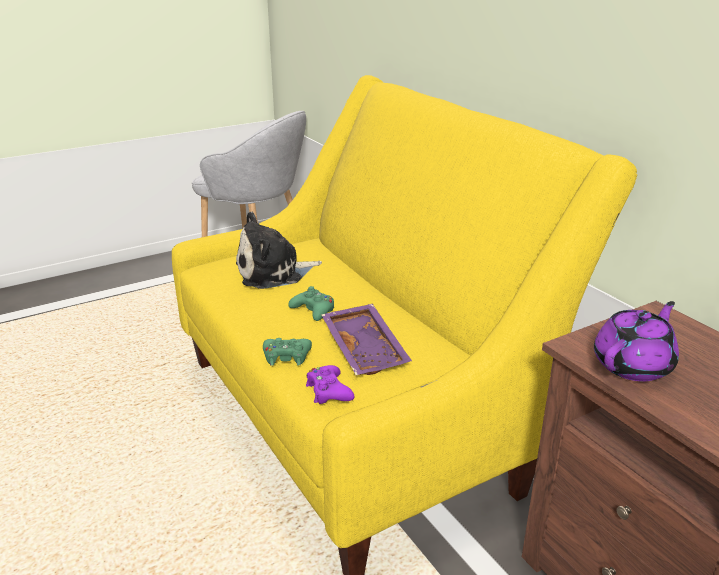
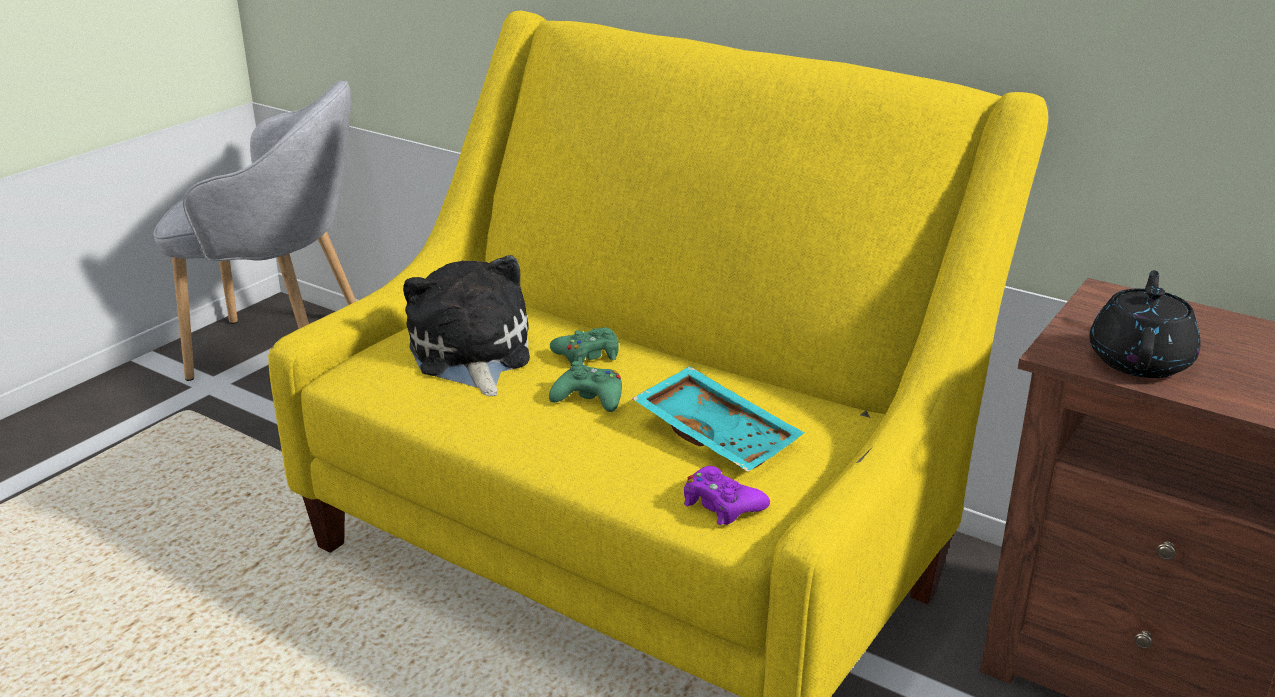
camera: 25 degrees left, 0 degrees up
plush toy [236,211,322,289] -> plush toy turned 120 degrees clockwise [403,255,530,396]
green game controller [263,338,312,366] -> green game controller moved to [550,327,619,365]
purple tray [322,304,412,375] -> turquoise tray [632,366,804,472]
purple teapot [594,301,679,382] -> black teapot [1089,270,1200,378]

